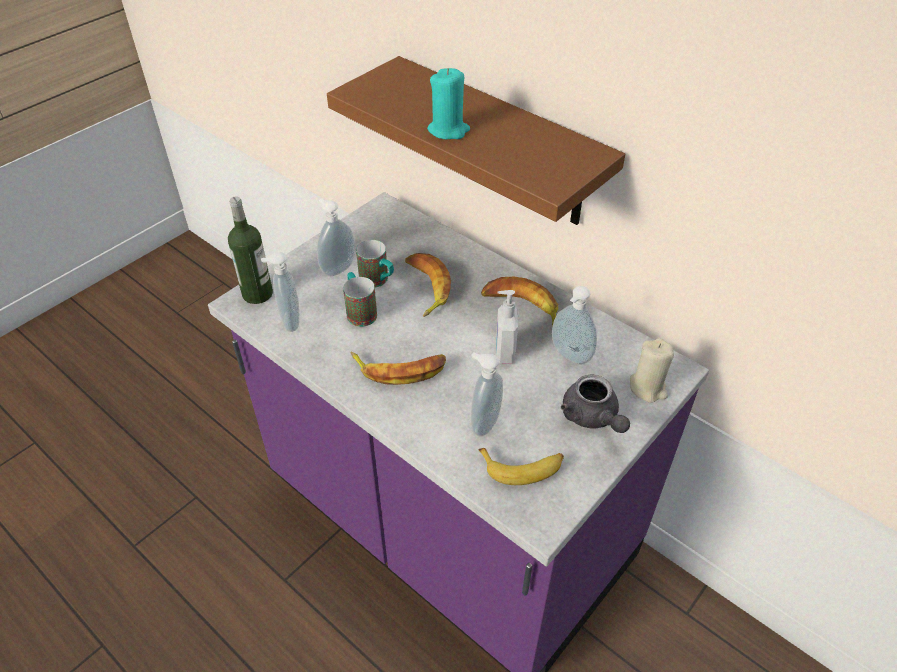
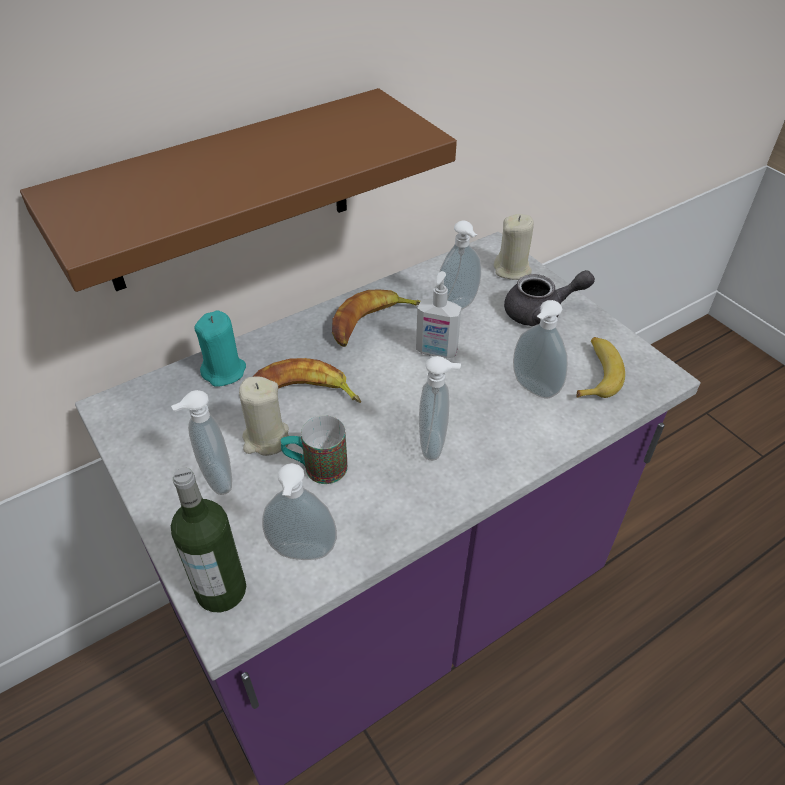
camera: 75 degrees left, 0 degrees up
banana [350,351,446,385] -> soap dispenser [419,356,461,461]
mug [356,240,394,287] -> beige candle [239,376,289,456]
turquoise candle [427,68,470,139] -> turquoise candle moved to [194,311,246,387]

